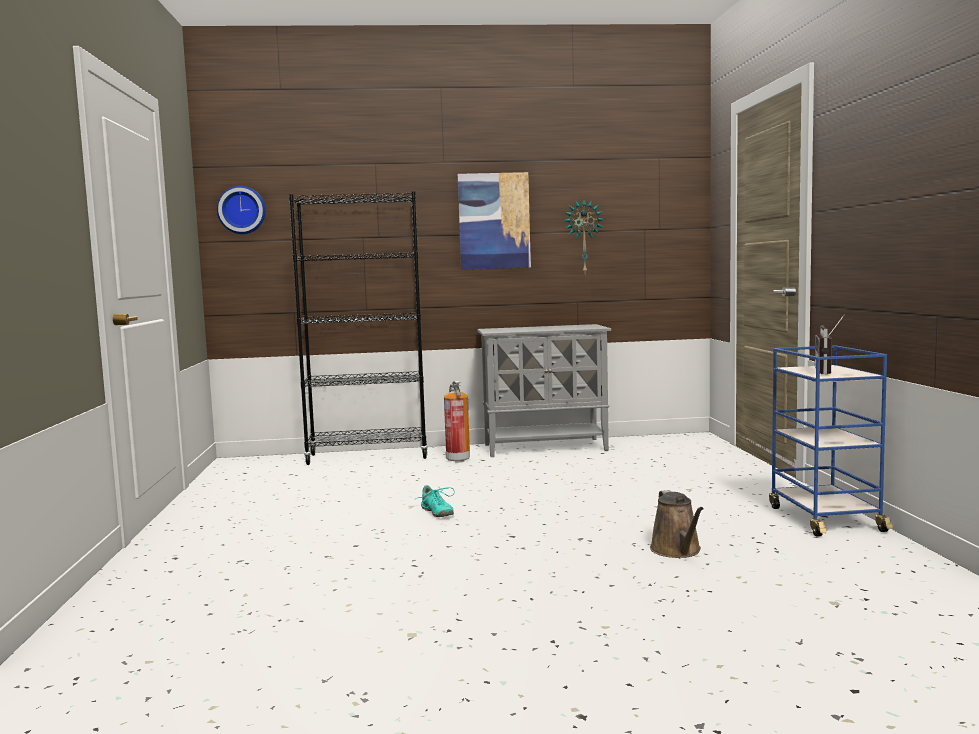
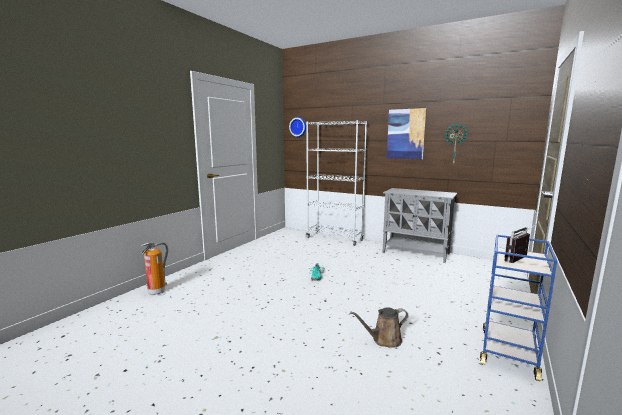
camera: 35 degrees right, 5 degrees up
black bookcase [289,191,428,465] -> white bookcase [306,120,367,246]
fire extinguisher [444,381,470,463] -> fire extinguisher moved to [141,242,168,295]
brown watering can [650,490,704,558] -> brown watering can turned 45 degrees clockwise [350,307,409,348]

